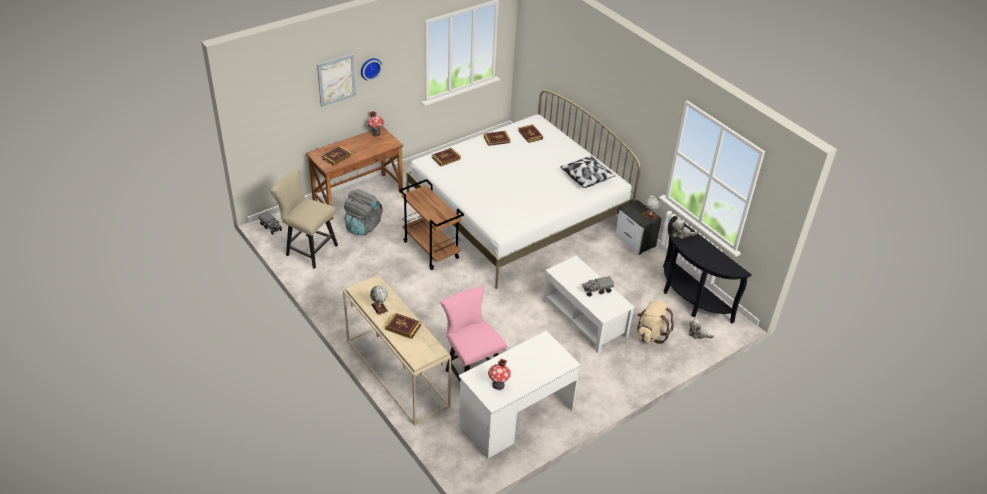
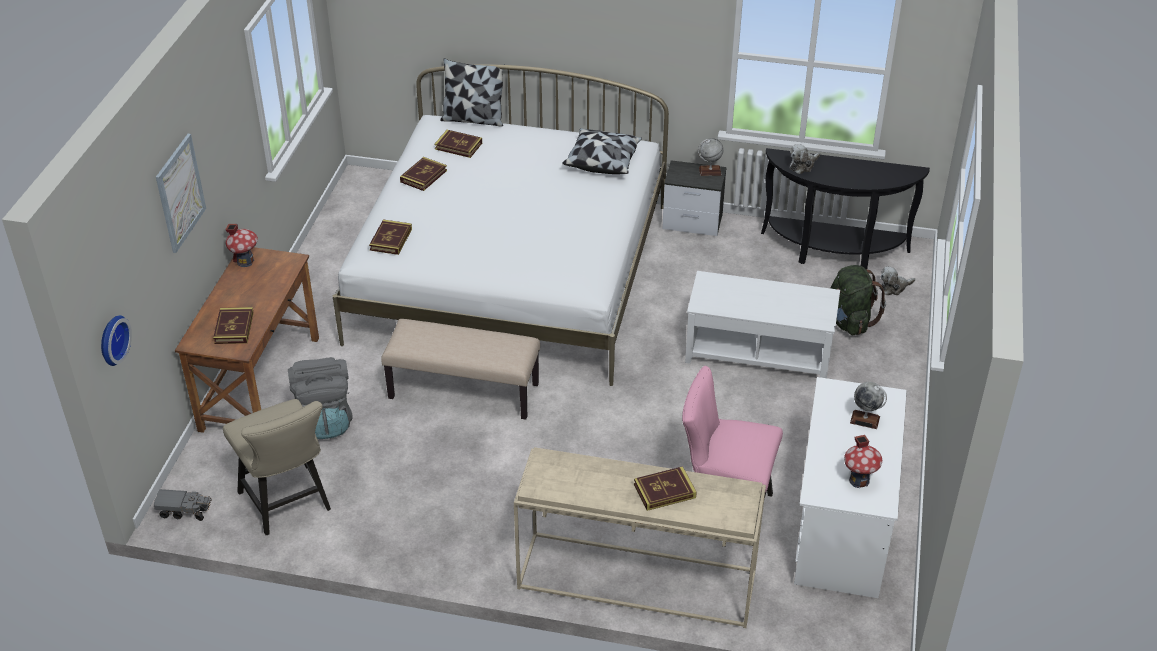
camera: 40 degrees left, 0 degrees up
beige chair [270,168,338,269] -> beige chair turned 105 degrees counterclockwise [223,399,331,536]
wall clock [361,58,382,81] -> wall clock moved to [101,315,132,366]
globe [370,285,388,315] -> globe moved to [850,382,887,429]
brown cart [399,179,464,270] -> beige bench [381,319,540,420]
toy truck [582,276,614,297] -> none
beige backpack [637,300,674,344] -> green backpack [830,265,886,335]
none -> pillow [440,58,505,127]

